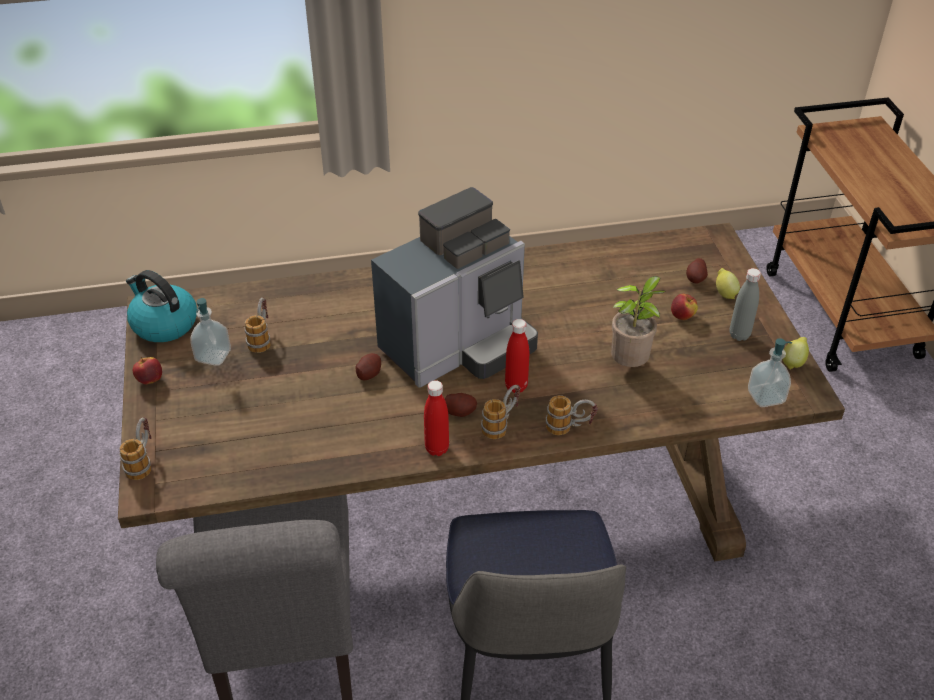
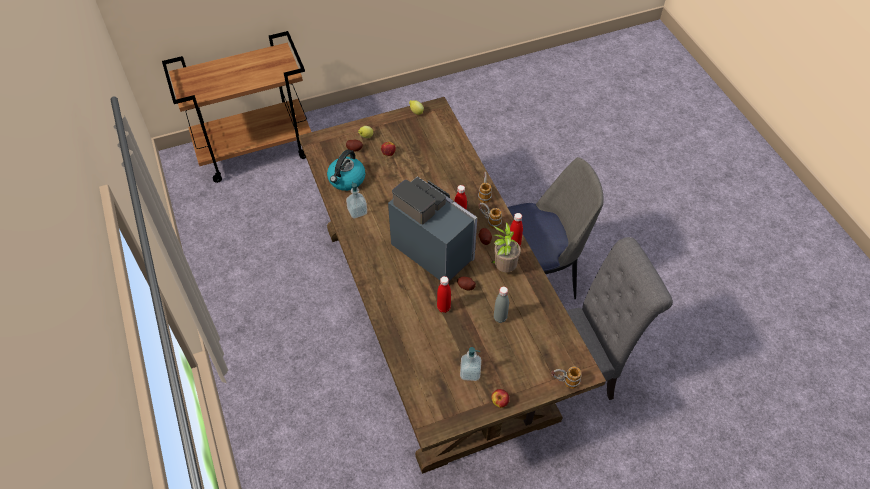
camera: 100 degrees left, 10 degrees up
kettle [126,270,197,342] -> kettle moved to [327,149,366,191]
mug [244,297,270,353] -> none
potted plant [611,276,666,367] -> potted plant moved to [492,222,521,272]
grey bottle [730,268,761,341] -> grey bottle moved to [494,287,509,323]
soap dispenser [748,338,792,407] -> soap dispenser moved to [346,182,367,218]
none -> red bottle [437,276,451,313]

